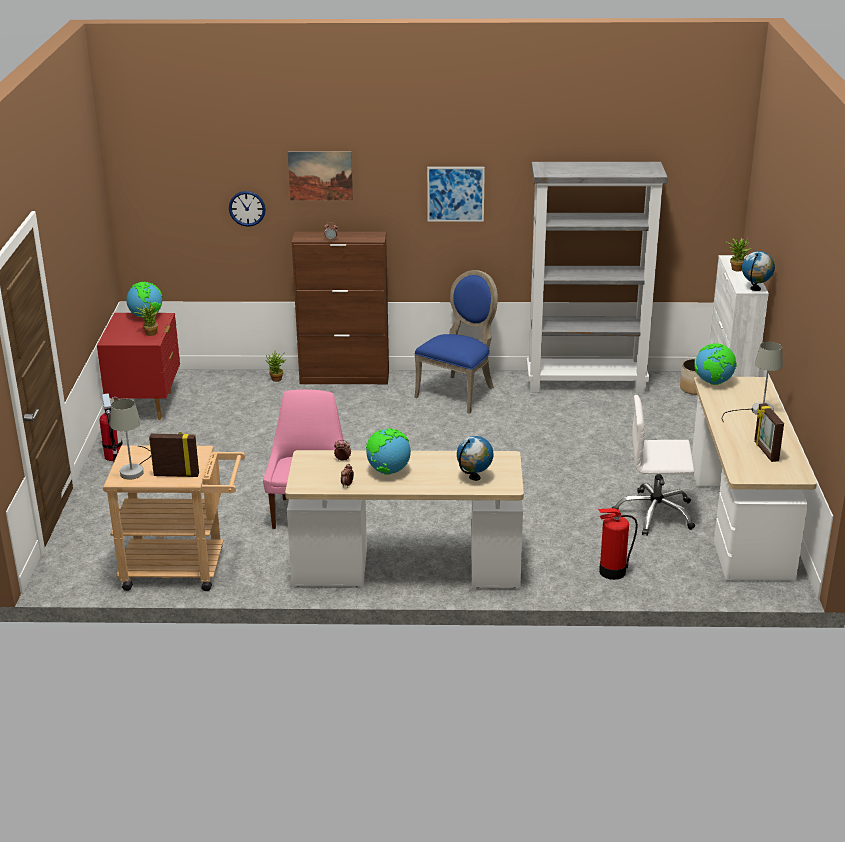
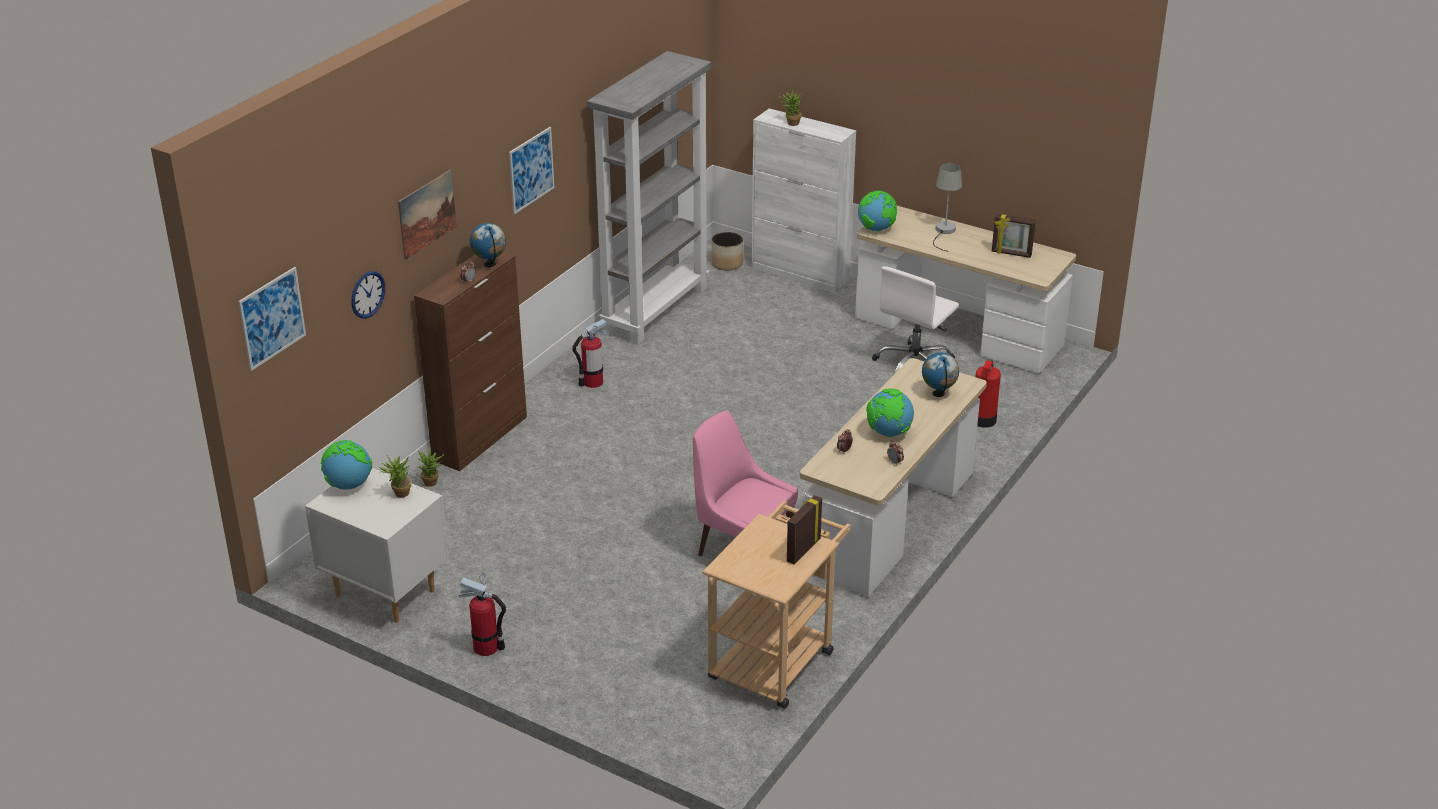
camera: 60 degrees left, 5 degrees up
red nightstand [97,313,180,420] -> white nightstand [305,468,449,623]
grey table lamp [110,399,151,479] -> none
blue chair [414,270,498,414] -> fire extinguisher [572,319,609,388]
globe [742,251,775,291] -> globe moved to [470,223,506,267]
none -> picture [238,267,306,371]

